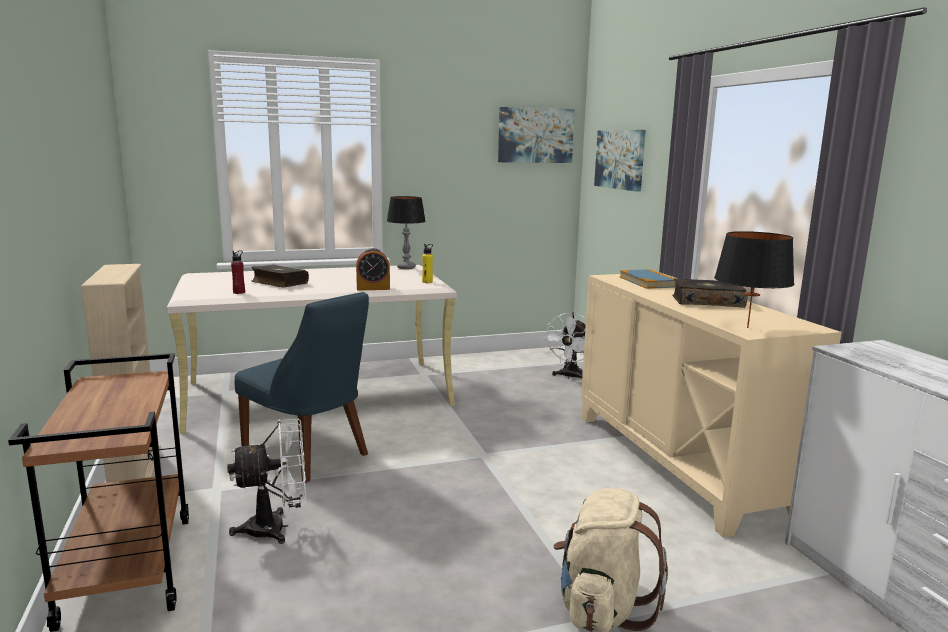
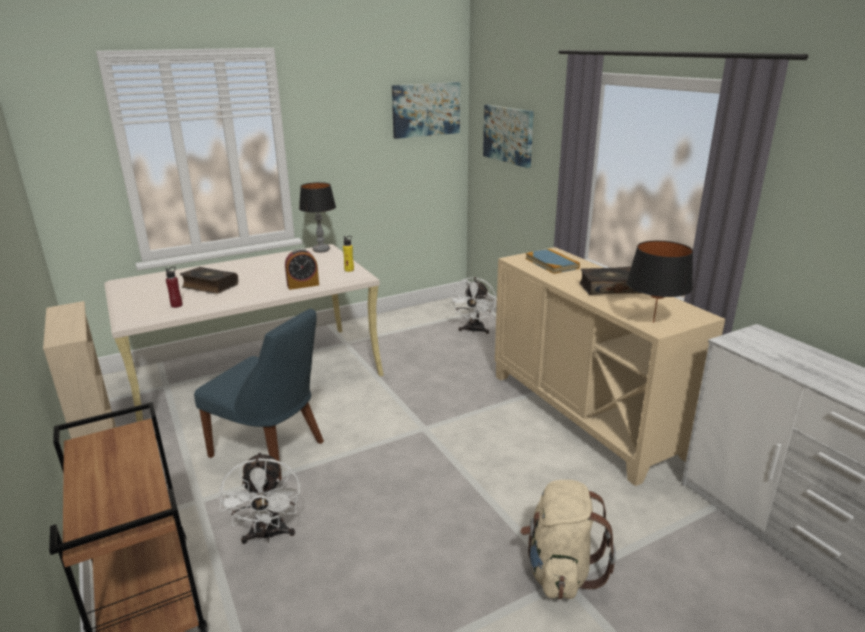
camera: 10 degrees left, 10 degrees up
white fan [227,419,306,544] -> white fan turned 105 degrees clockwise [219,452,300,544]

